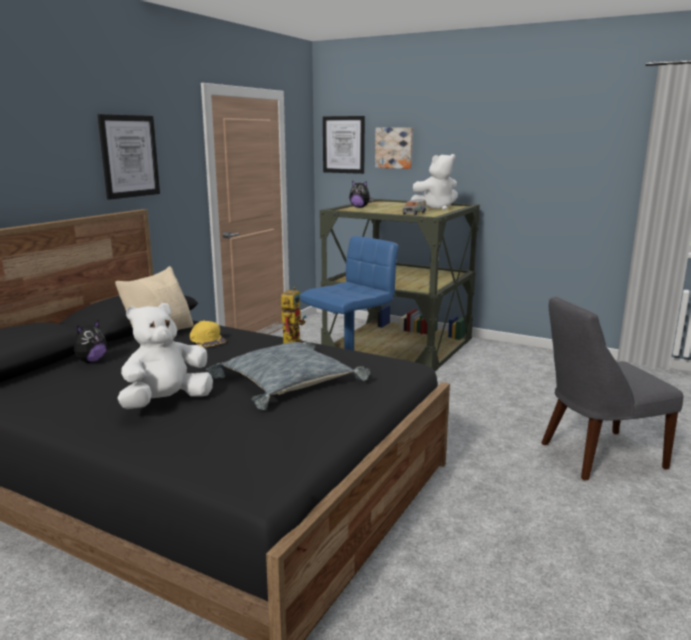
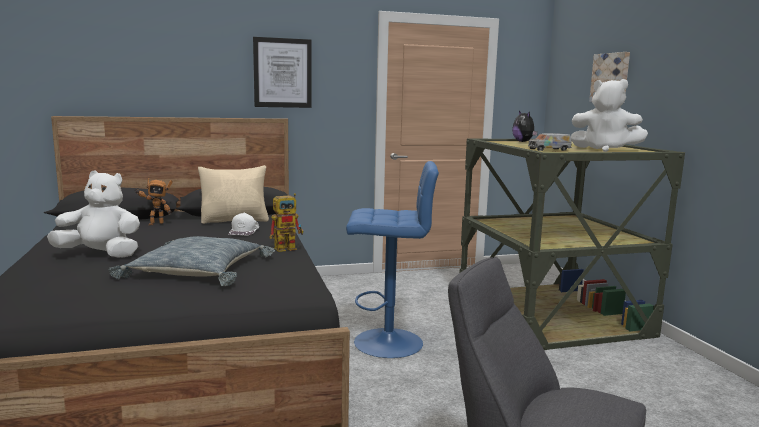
camera: 45 degrees right, 5 degrees down
plush toy [72,319,107,363] -> toy robot [134,178,173,225]
yellow cap [190,320,226,347] -> white cap [228,213,259,236]
picture [323,116,365,174] -> none

